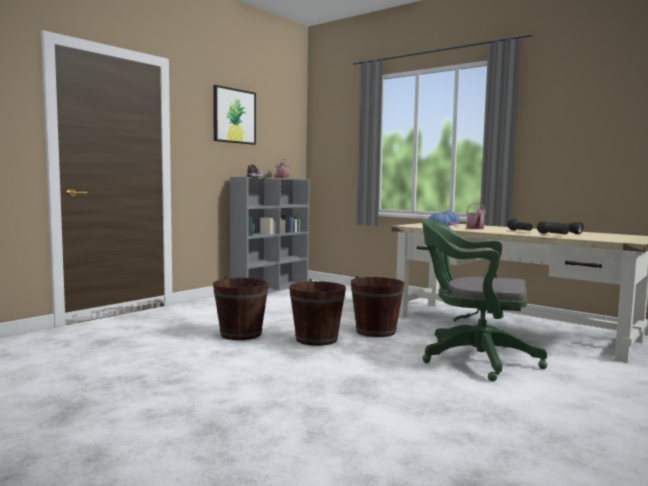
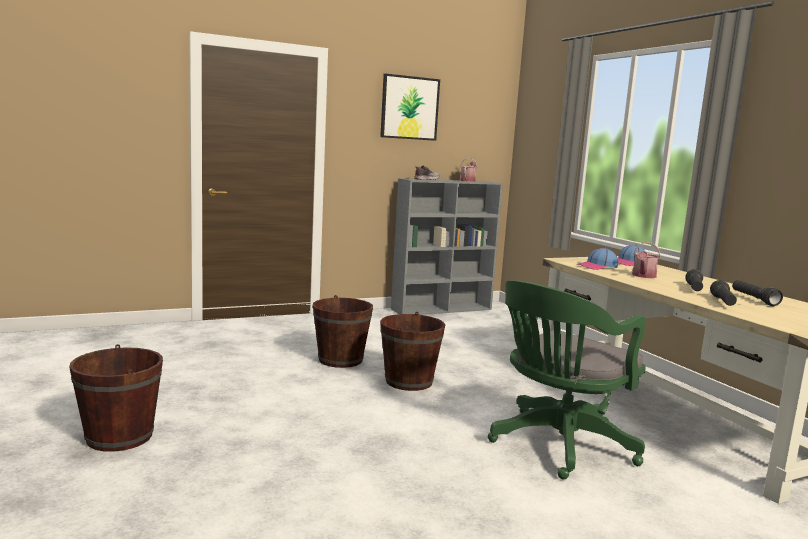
camera: 25 degrees right, 5 degrees up
brown bucket [351,276,404,337] -> brown bucket moved to [69,344,163,452]
green office chair [422,219,547,381] -> green office chair turned 90 degrees counterclockwise [488,280,646,479]

